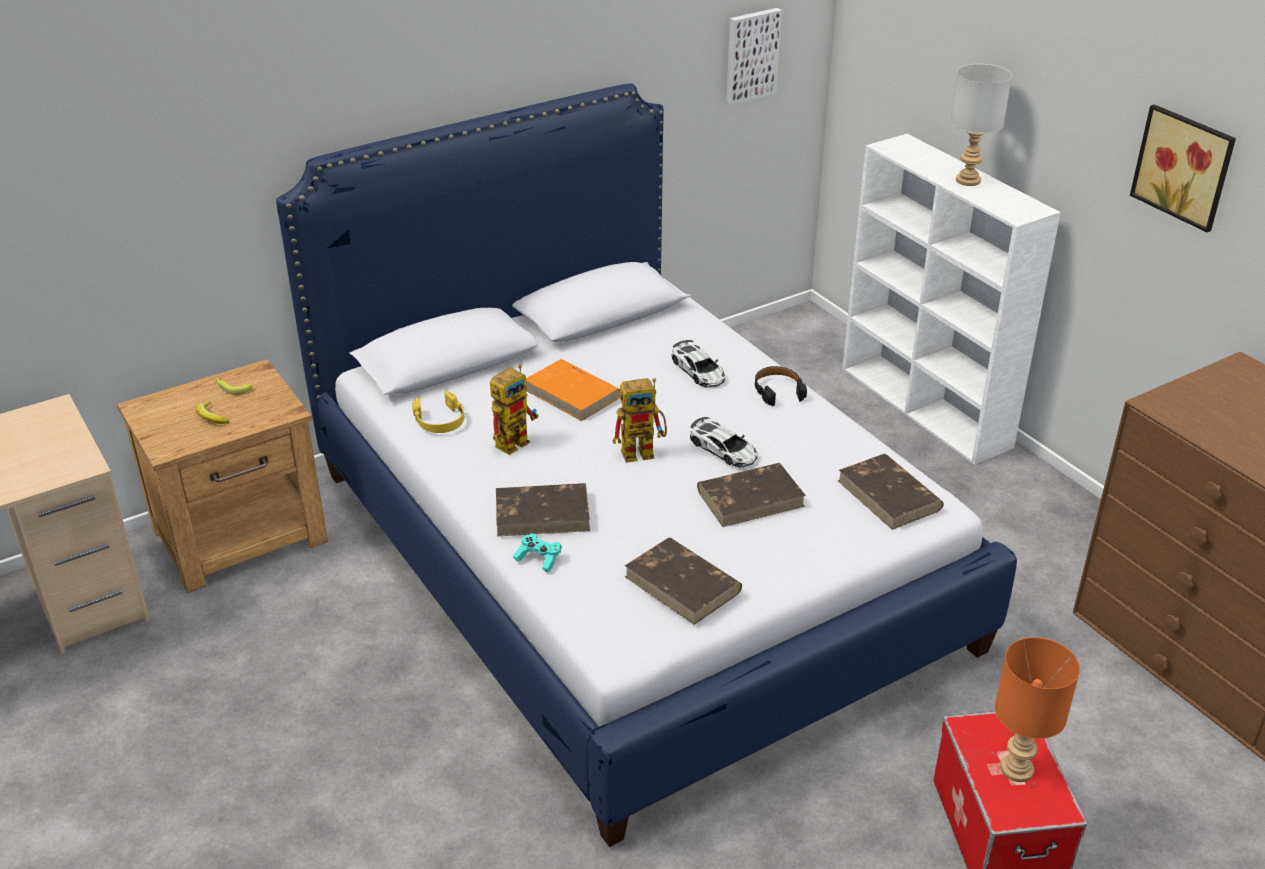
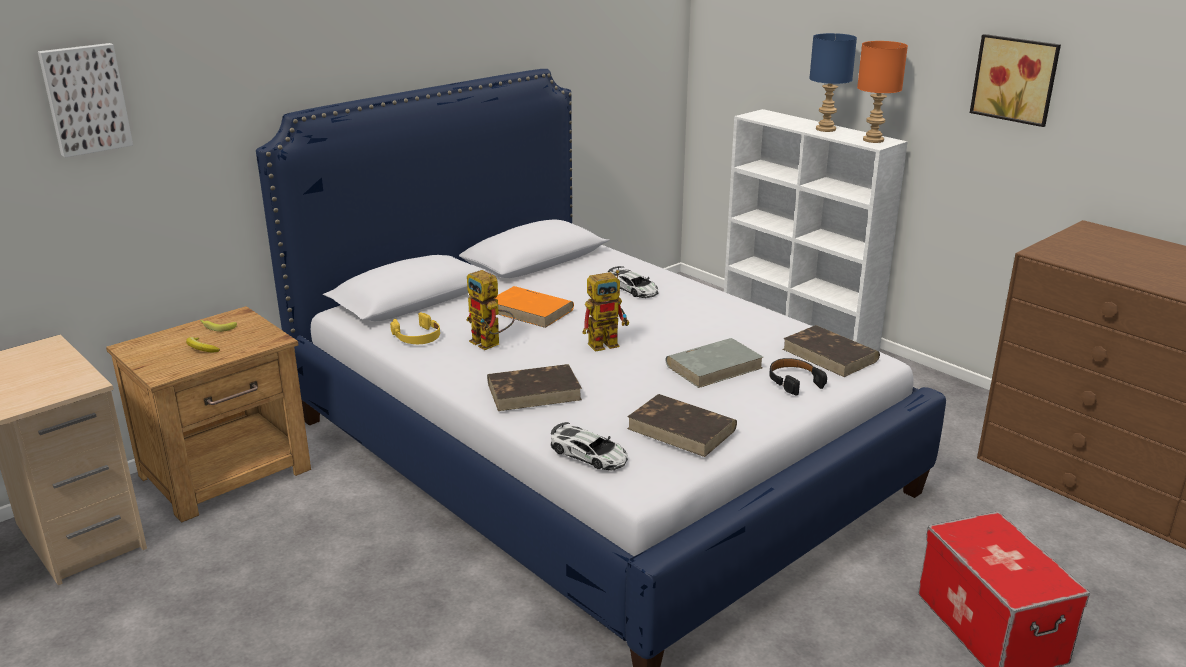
camera: 10 degrees left, 10 degrees down
toy robot [490,365,539,455] -> toy robot turned 105 degrees clockwise [466,270,515,350]
turquoise game controller [513,533,561,572] -> none
toy car [690,417,757,467] -> toy car moved to [551,422,628,471]
brown book [697,463,806,527] -> grey book [665,338,763,388]
picture [726,8,782,105] -> picture moved to [38,43,133,158]
black headphones [755,366,807,406] -> black headphones moved to [769,358,827,395]
grey table lamp [950,64,1012,186] -> blue table lamp [809,33,857,132]
orange table lamp [995,637,1080,782] -> orange table lamp moved to [857,41,908,143]

